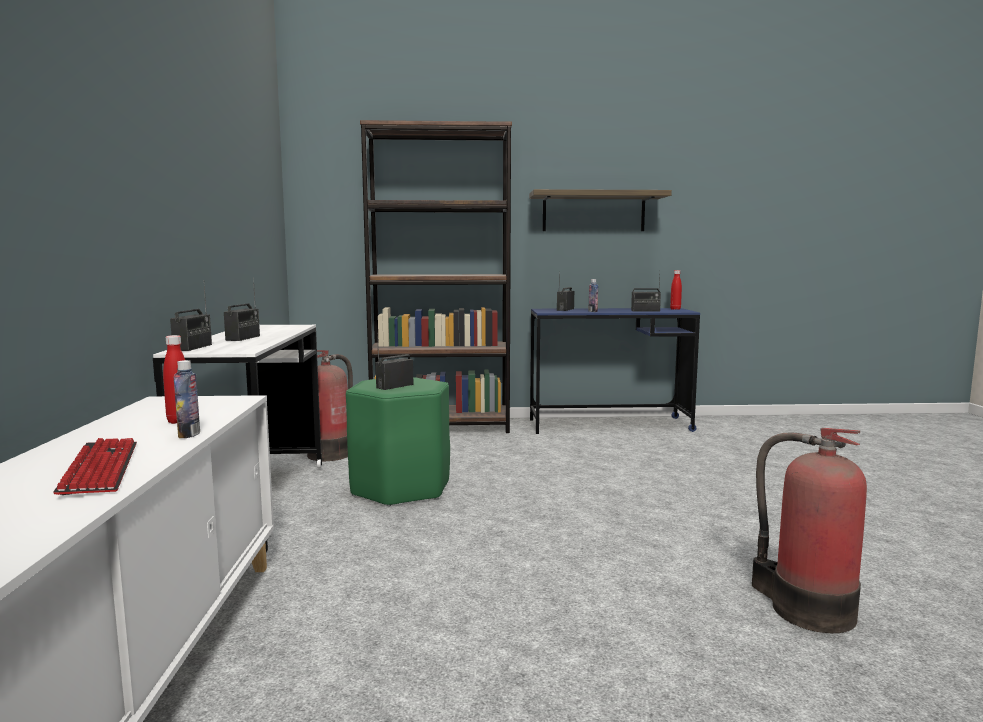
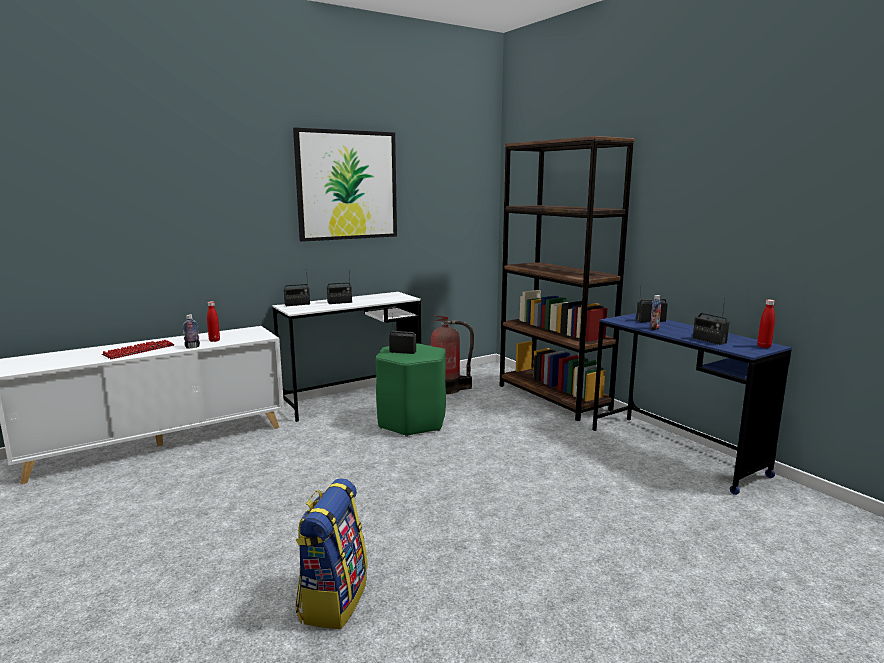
camera: 60 degrees right, 5 degrees up
shelf [529,189,672,231] -> none
fire extinguisher [752,428,867,633] -> backpack [295,478,368,629]
none -> picture [293,128,397,242]

